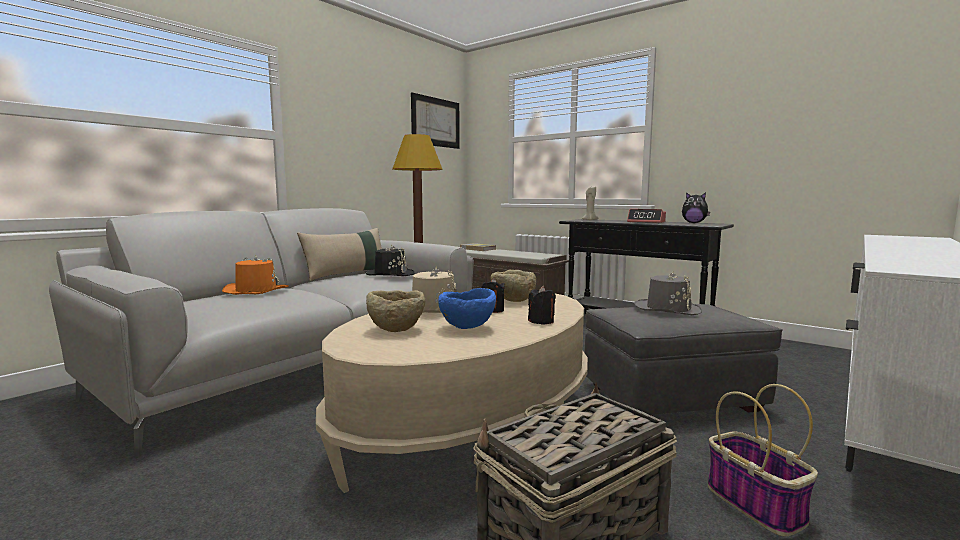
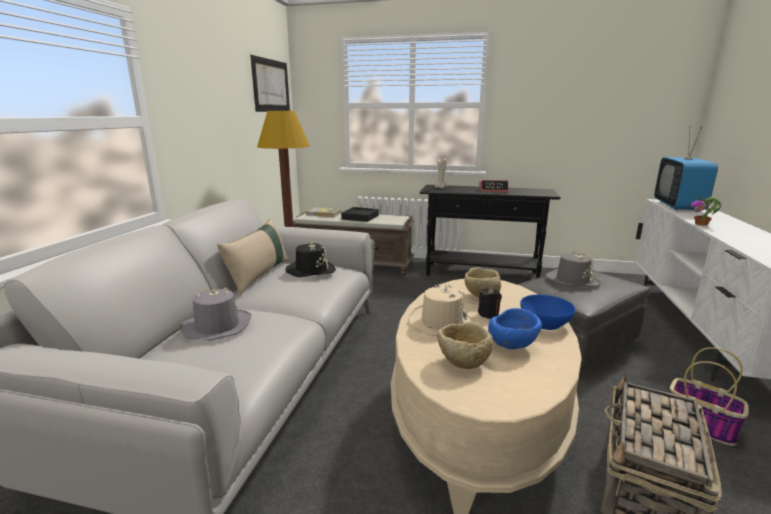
camera: 25 degrees left, 10 degrees up
orange hat [222,254,289,295] -> grey hat [180,287,252,340]
black candle [528,286,556,325] -> blue bowl [520,294,575,330]
plush toy [682,192,710,223] -> none
none -> black tray [341,207,379,222]
none -> television [654,126,718,210]
none -> potted plant [690,194,722,226]

